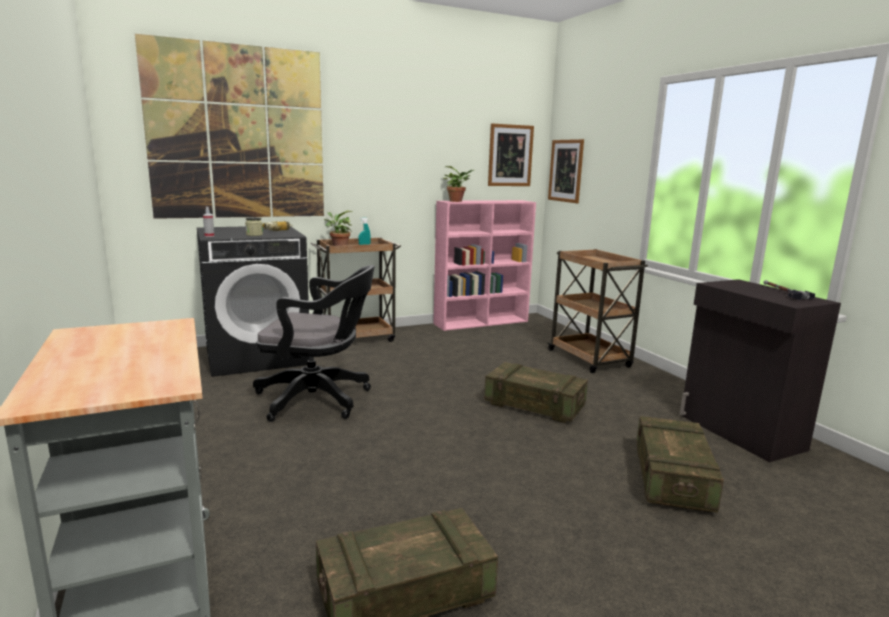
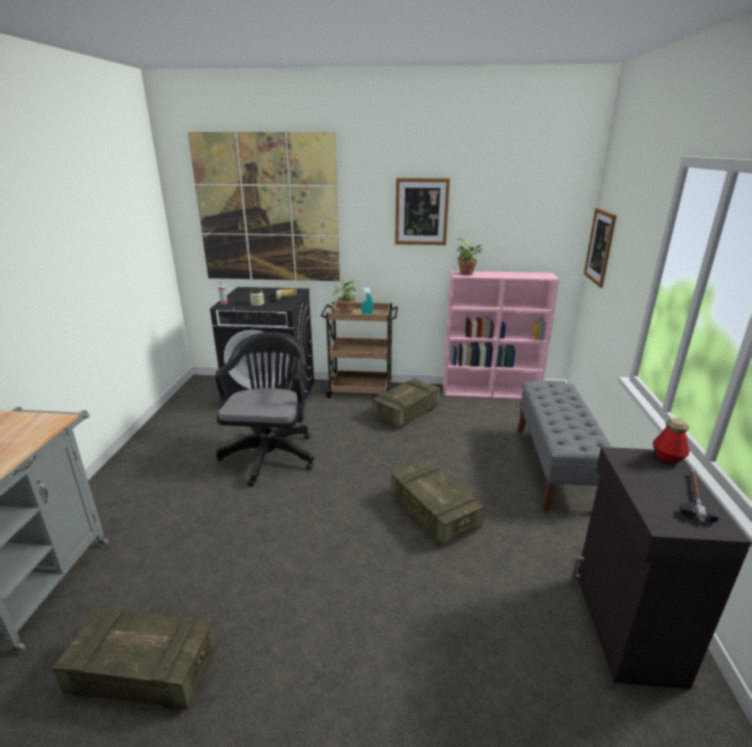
camera: 30 degrees right, 10 degrees up
black office chair [253,265,375,422] -> black office chair turned 120 degrees counterclockwise [215,332,314,487]
picture [488,123,534,186] -> picture moved to [395,178,450,245]
brown cart [548,249,648,373] -> grey bench [518,381,611,511]
crate [637,416,724,513] -> crate moved to [373,378,441,428]
none -> bottle [652,418,690,464]

